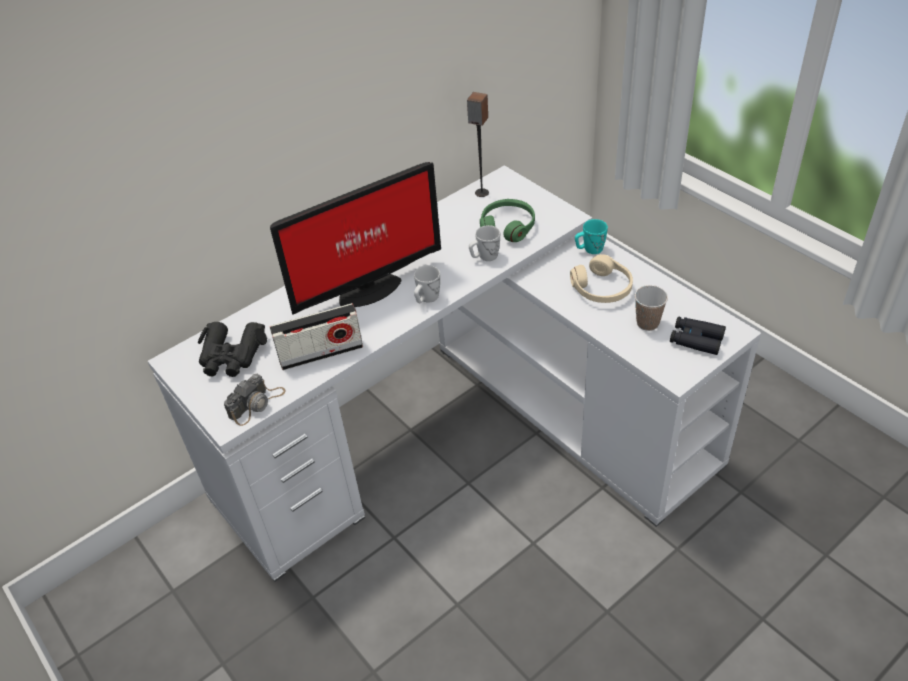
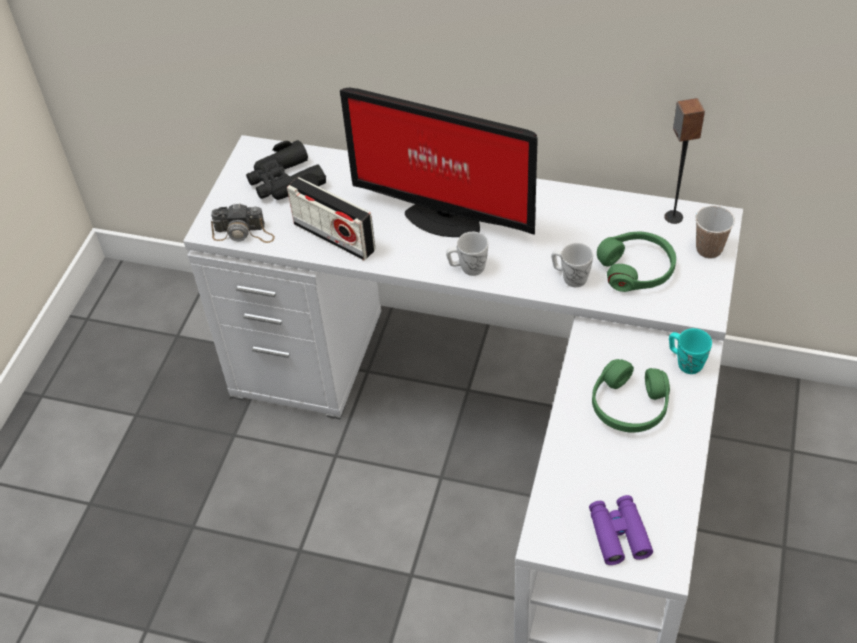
camera: 55 degrees right, 5 degrees up
beige headphones [570,254,633,303] -> green headphones [592,359,670,433]
cup [635,285,668,331] -> cup moved to [695,205,735,259]
black binoculars [670,316,726,355] -> purple binoculars [589,495,653,565]

